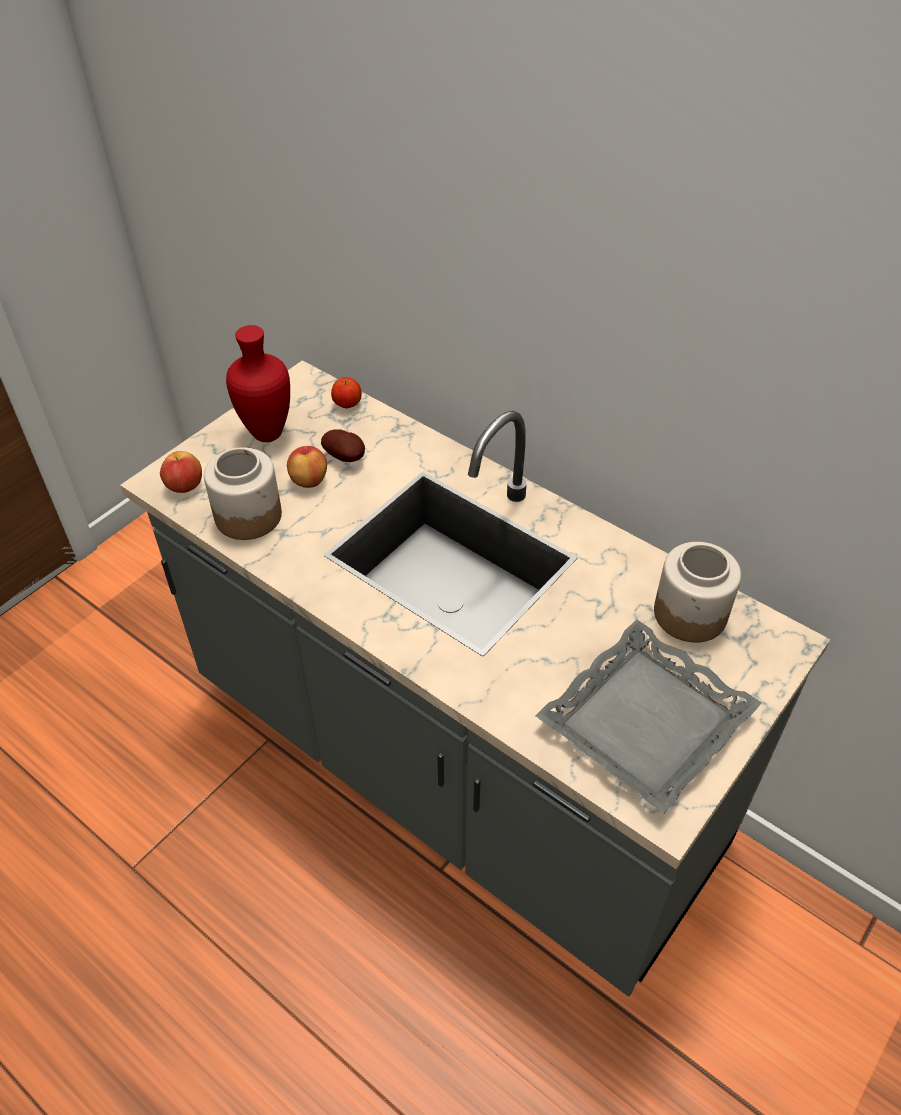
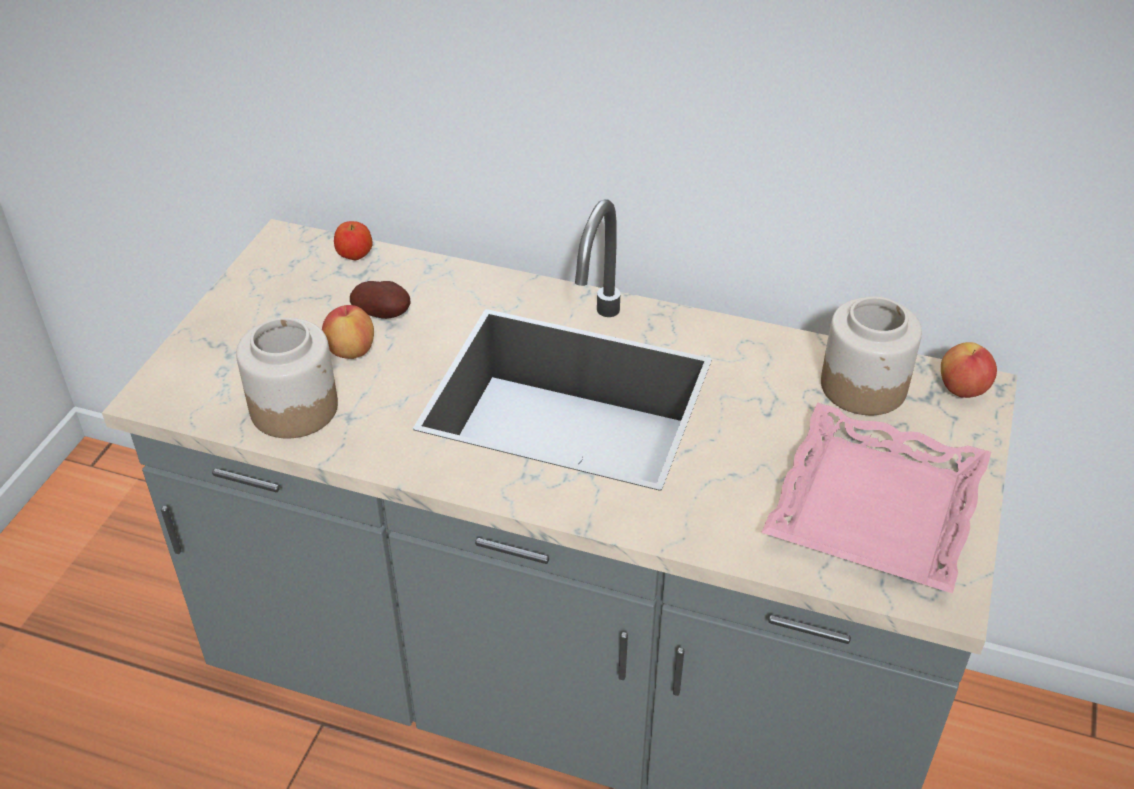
camera: 20 degrees left, 5 degrees down
apple [160,451,202,493] -> apple moved to [941,342,997,398]
red vase [226,325,290,442] -> none
grey tray [535,619,762,814] -> pink tray [761,403,991,594]

